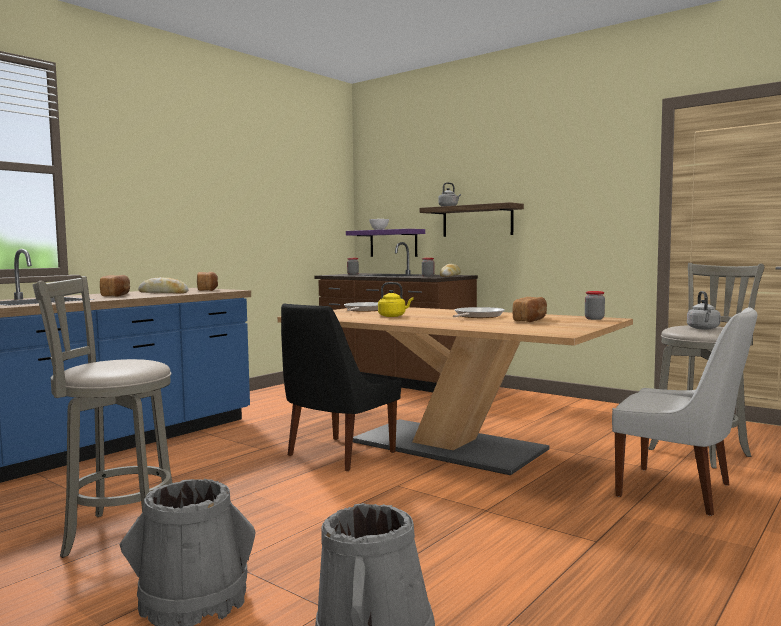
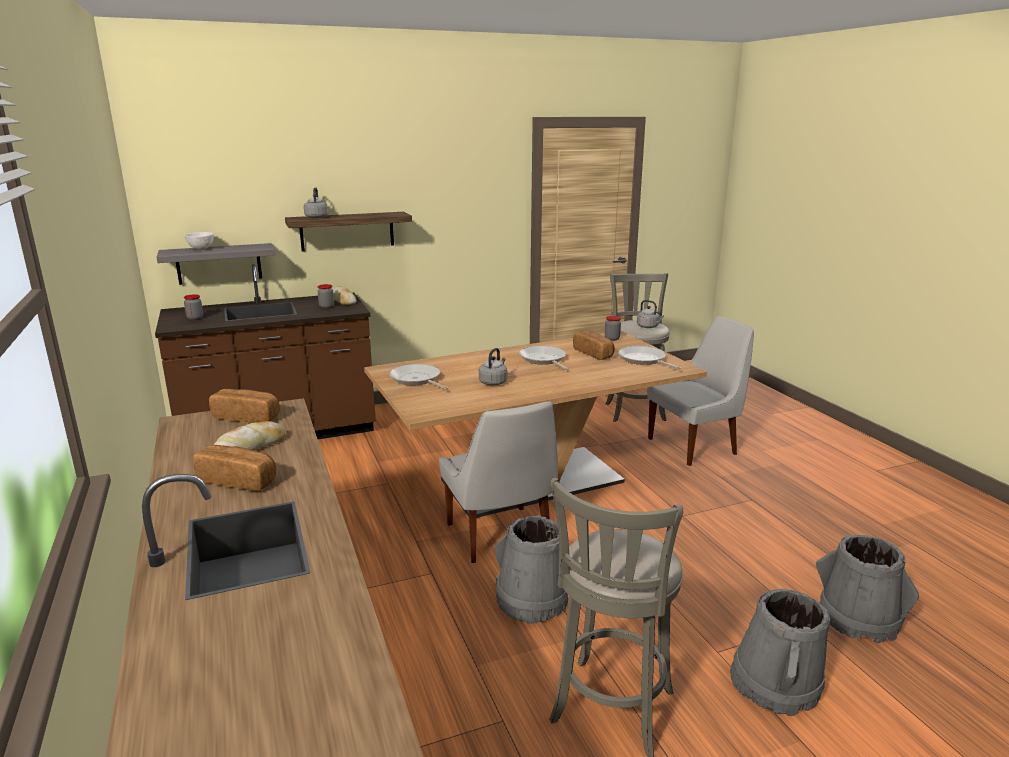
camera: 60 degrees left, 15 degrees up
black chair [281,303,401,471] -> white chair [439,401,558,563]
purple shelf [346,229,425,257] -> grey shelf [156,243,275,285]
yellow kettle [378,282,414,317] -> grey kettle [479,348,507,385]
none -> grey bucket [494,516,568,624]
none -> frying pan [618,346,681,370]

